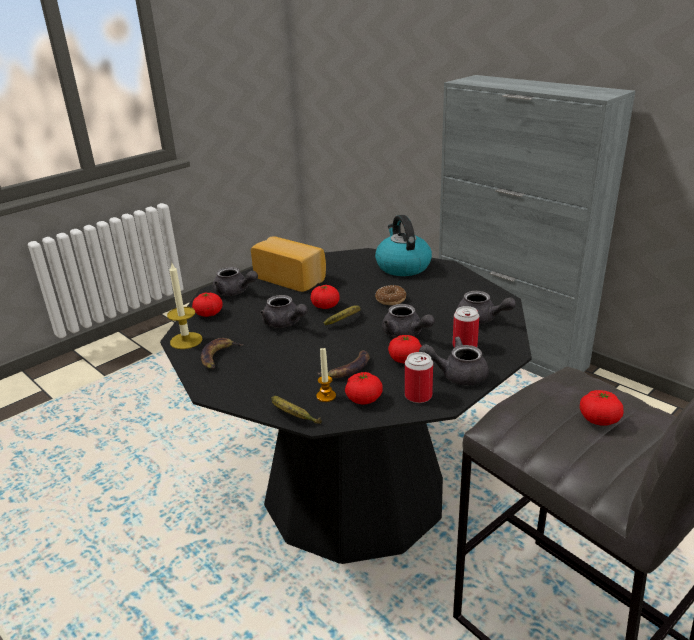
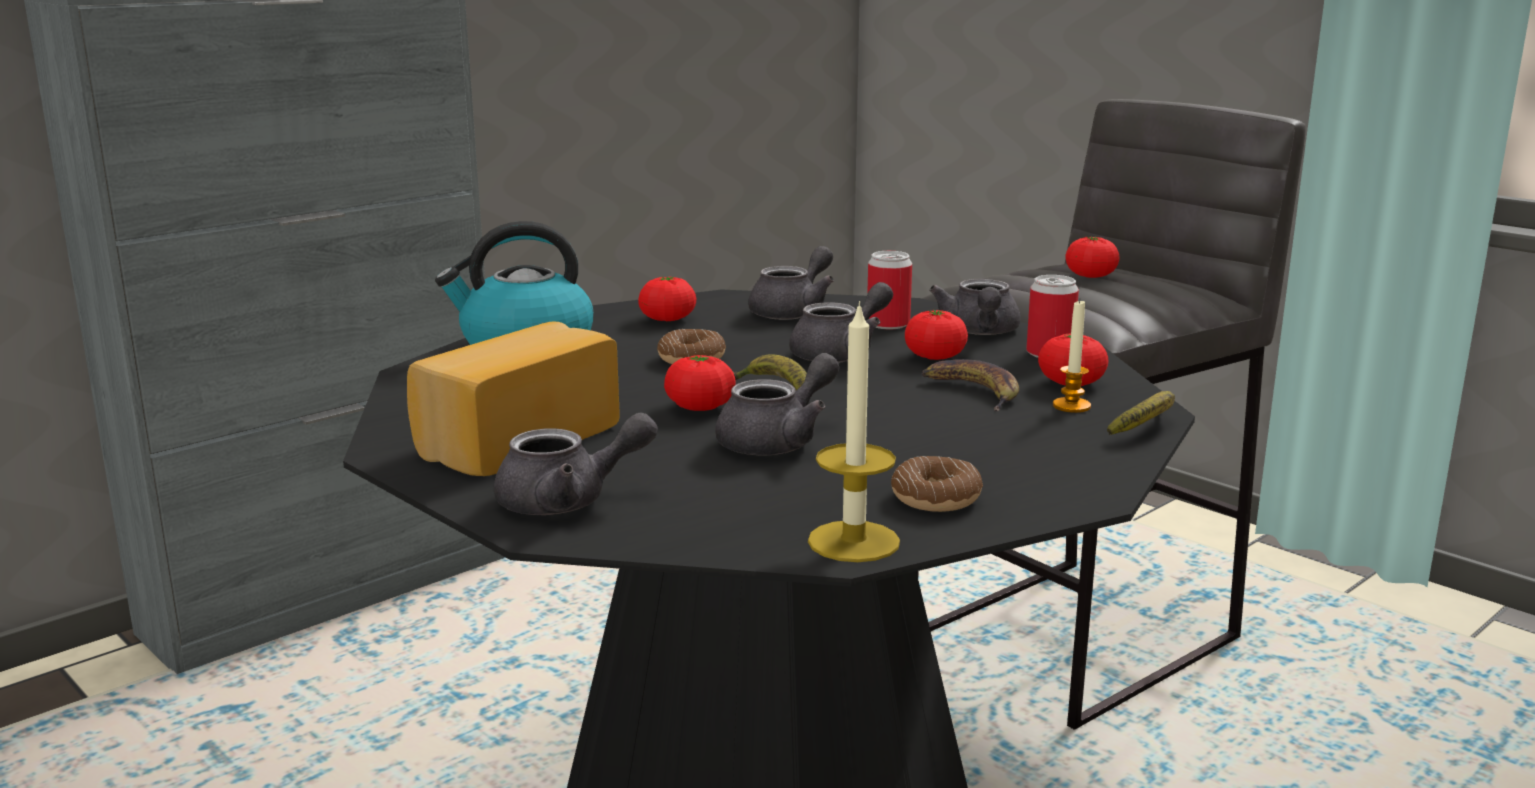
camera: 90 degrees left, 10 degrees down
tomato [192,293,223,317] -> tomato moved to [638,277,696,321]
banana [201,338,244,369] -> donut [891,456,983,512]
grey teapot [212,267,258,296] -> grey teapot turned 45 degrees clockwise [494,412,658,515]

